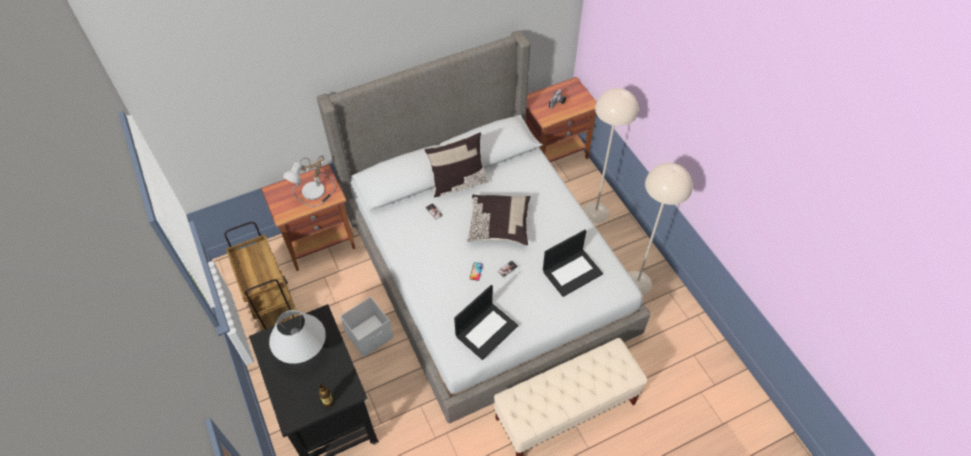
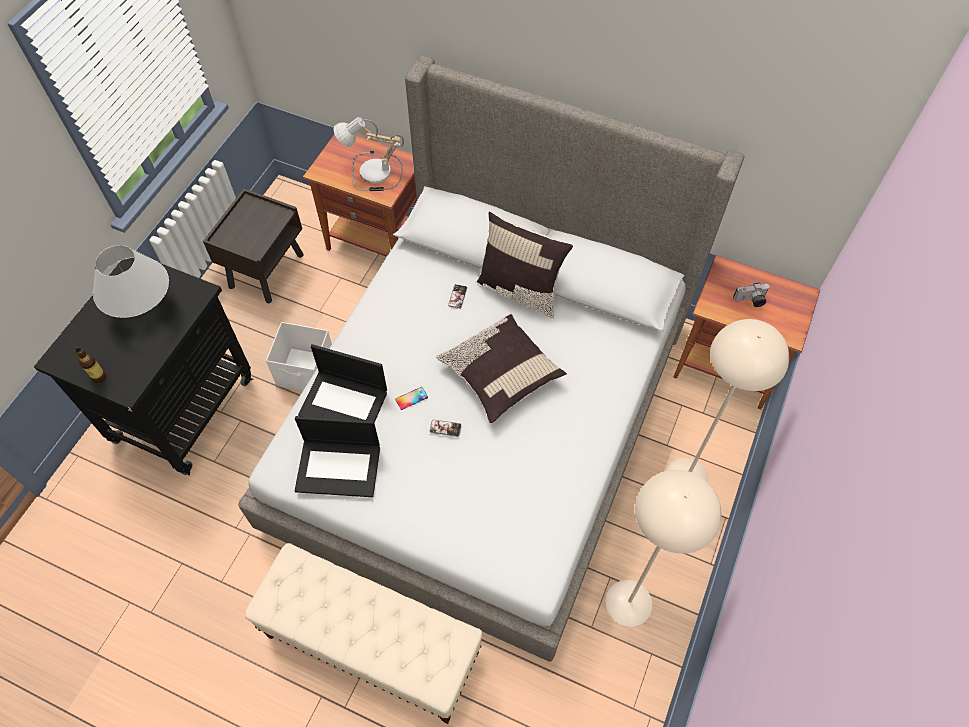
camera: 50 degrees right, 5 degrees up
brown cart [225,222,299,331] -> brown nightstand [203,188,303,303]
laptop [543,230,603,297] -> laptop moved to [298,344,387,423]

